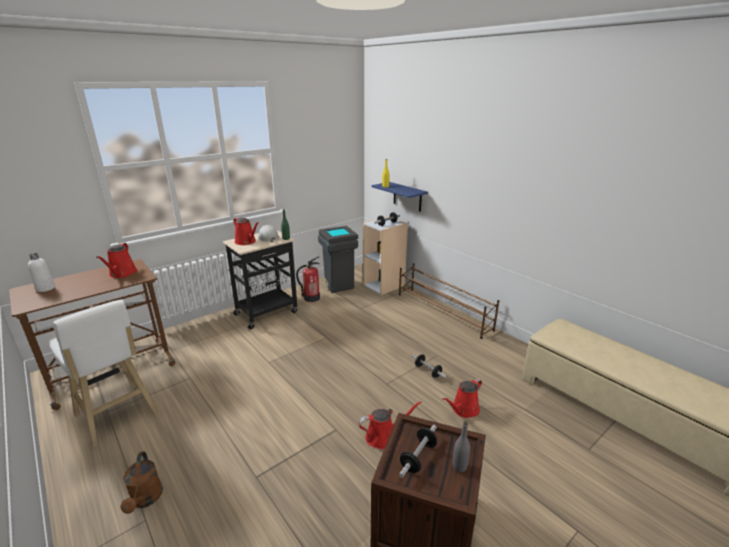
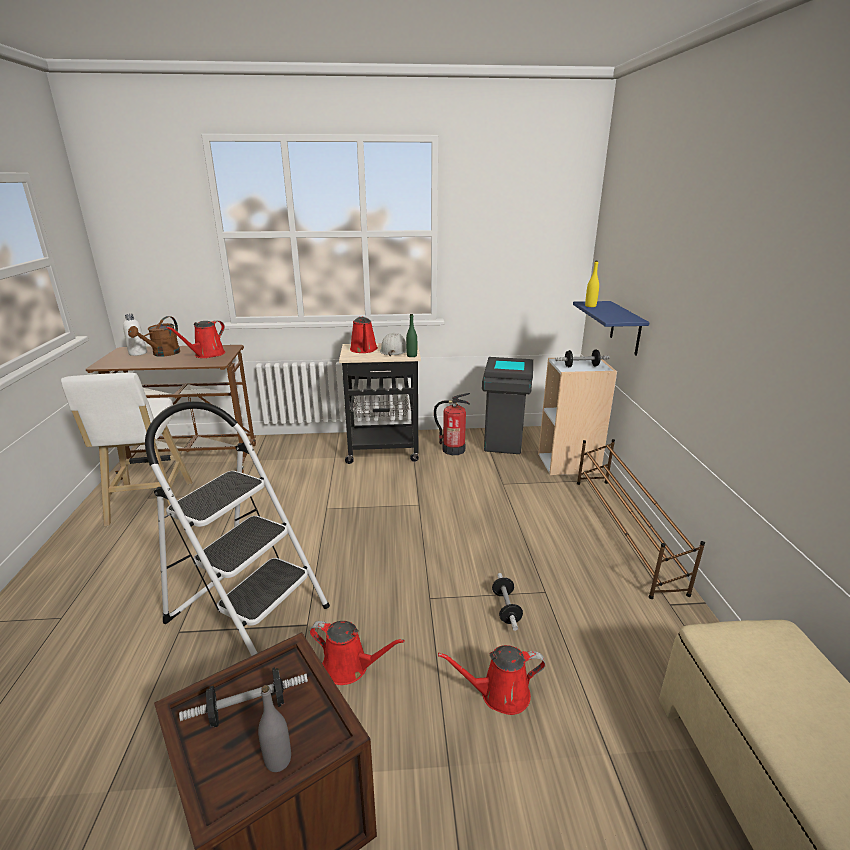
camera: 35 degrees right, 0 degrees up
brown watering can [121,451,163,514] -> brown watering can moved to [128,316,180,357]
none -> step ladder [145,401,330,656]

